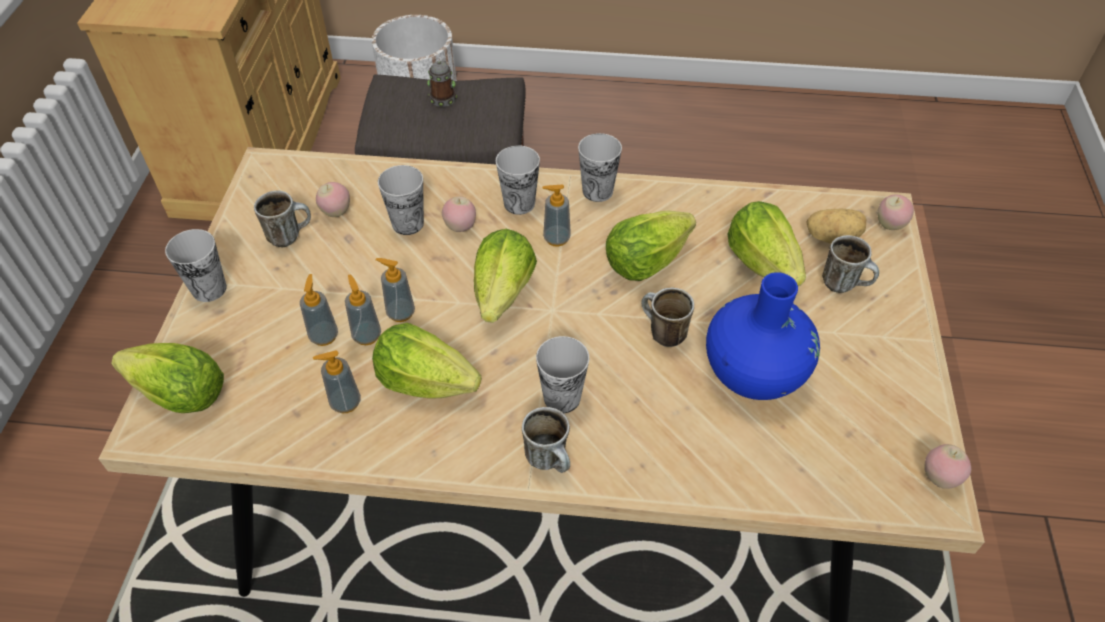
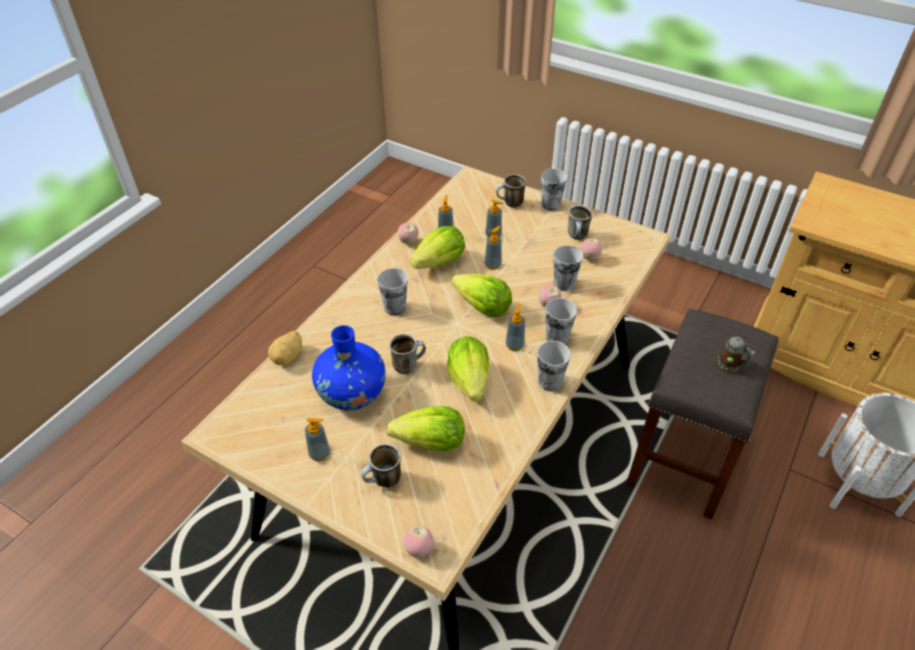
camera: 115 degrees right, 5 degrees down
lettuce [111,343,224,413] -> none
soap dispenser [345,274,381,345] -> soap dispenser moved to [305,418,330,461]
mug [522,407,570,473] -> mug moved to [496,174,526,208]
potato [806,208,866,244] -> potato moved to [268,331,302,365]
apple [924,444,971,489] -> apple moved to [398,223,418,244]

